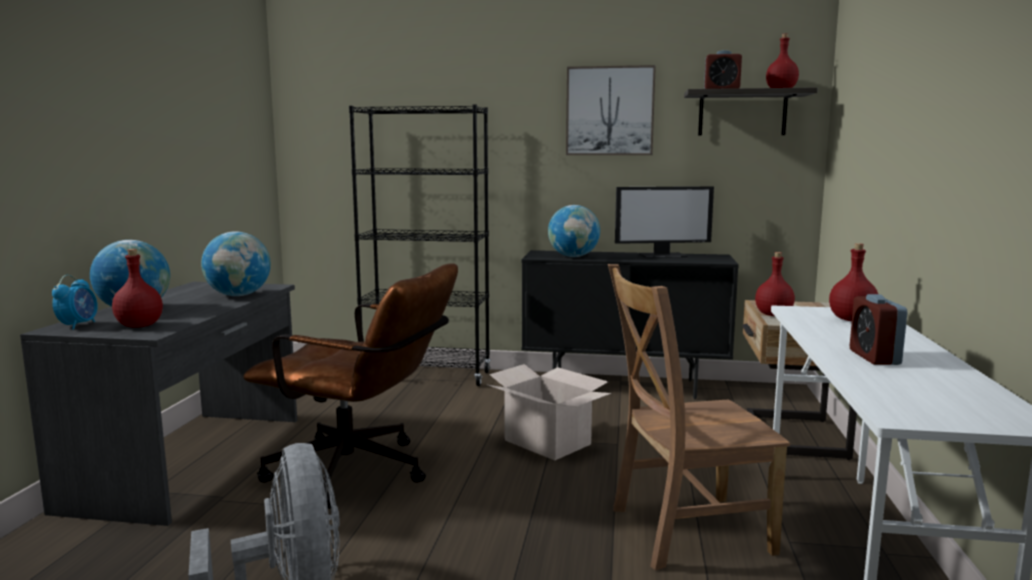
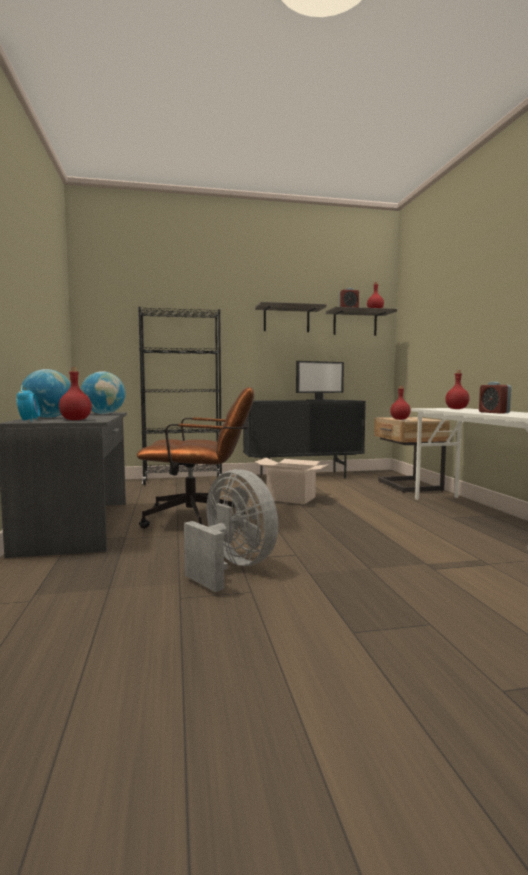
camera: 20 degrees left, 5 degrees down
globe [548,205,600,257] -> none
picture [566,65,656,155] -> shelf [255,302,326,332]
brown chair [608,264,790,570] -> none

